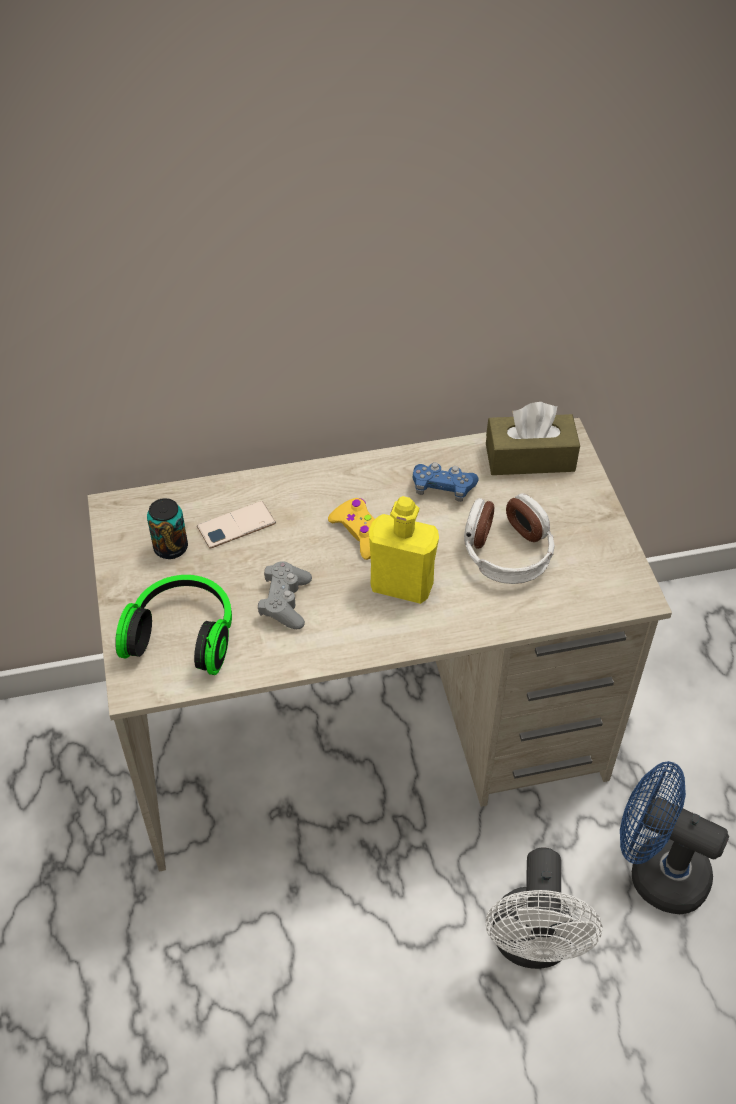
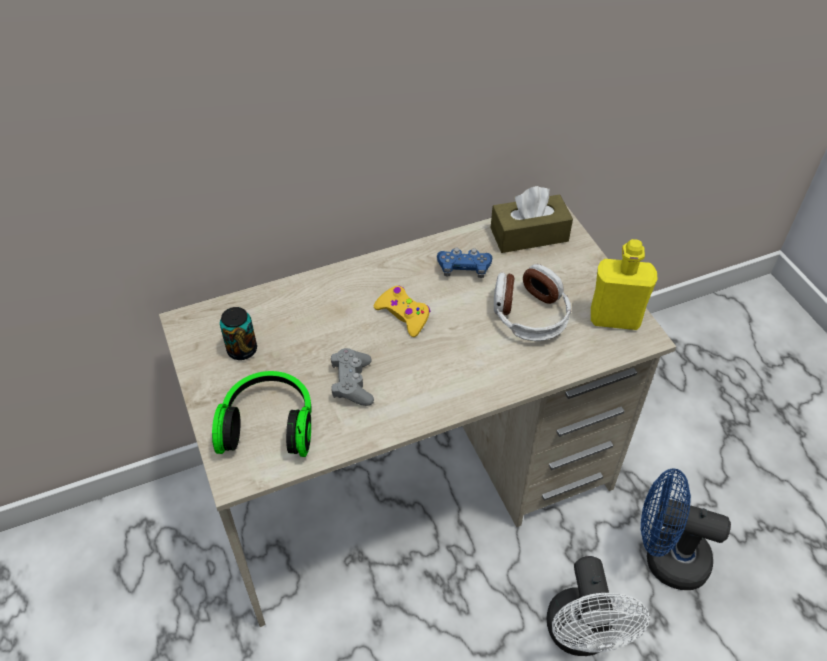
camera: 10 degrees left, 0 degrees up
phone [197,501,276,549] -> none
yellow bottle [369,496,439,604] -> yellow bottle moved to [591,239,657,330]

